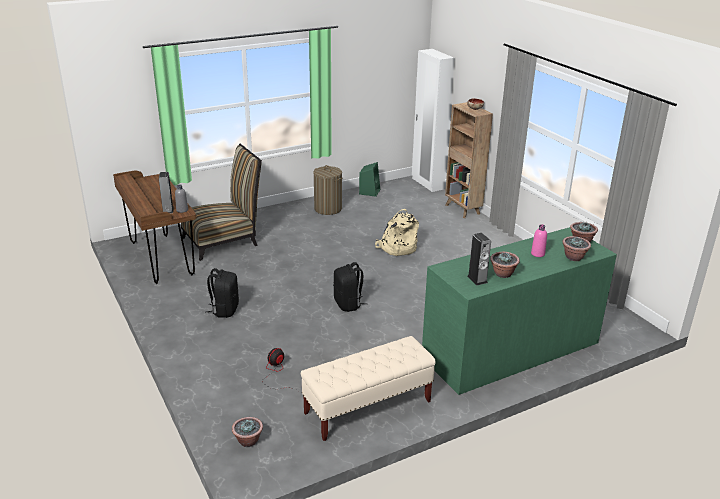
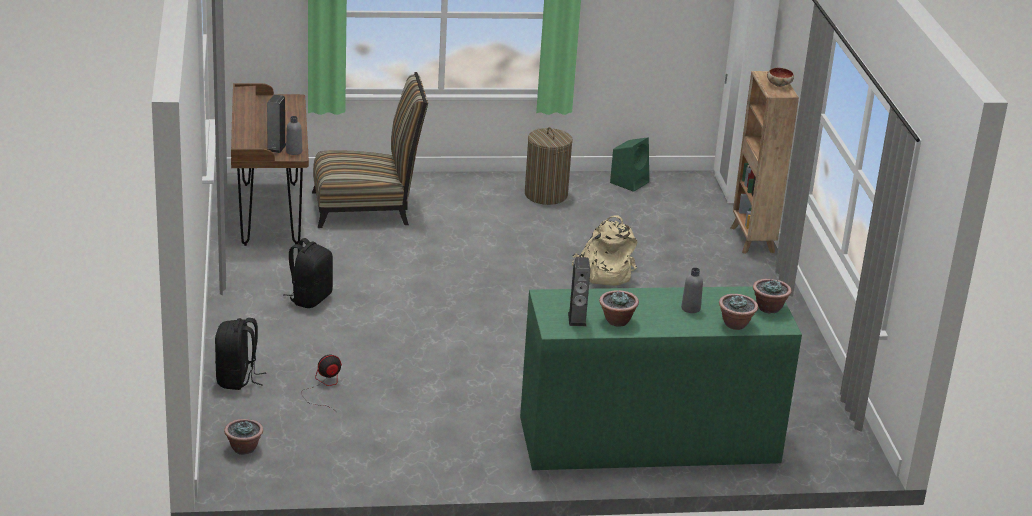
camera: 20 degrees right, 0 degrees up
beige bench [301,336,436,441] -> none
black backpack [333,262,367,312] -> black backpack moved to [215,318,266,390]
pink bottle [531,224,547,257] -> grey bottle [681,268,703,313]

